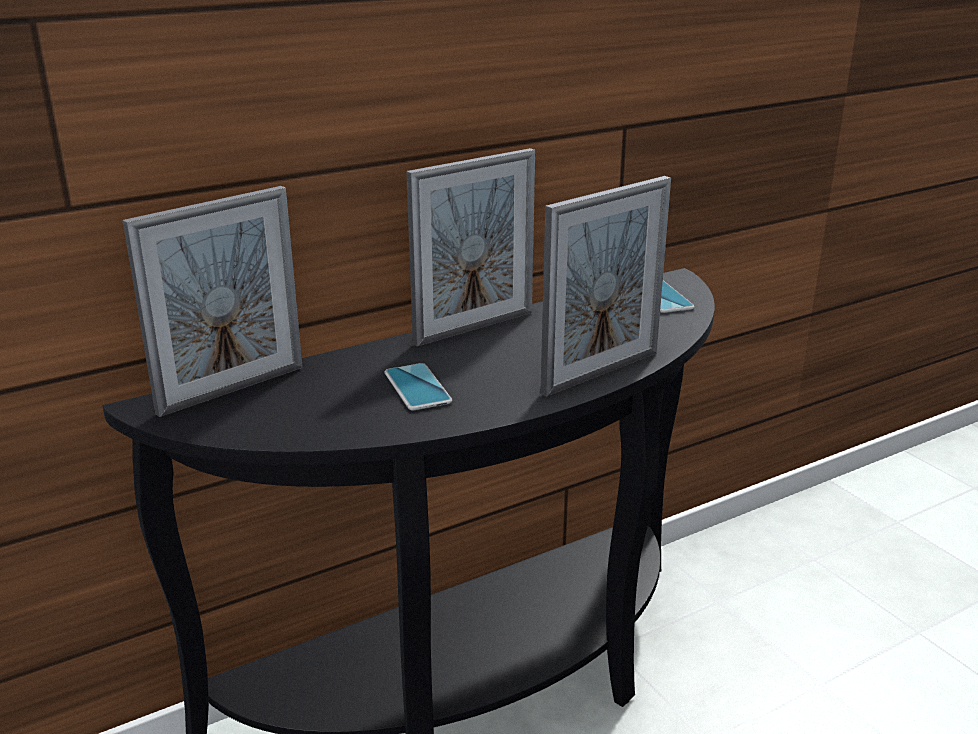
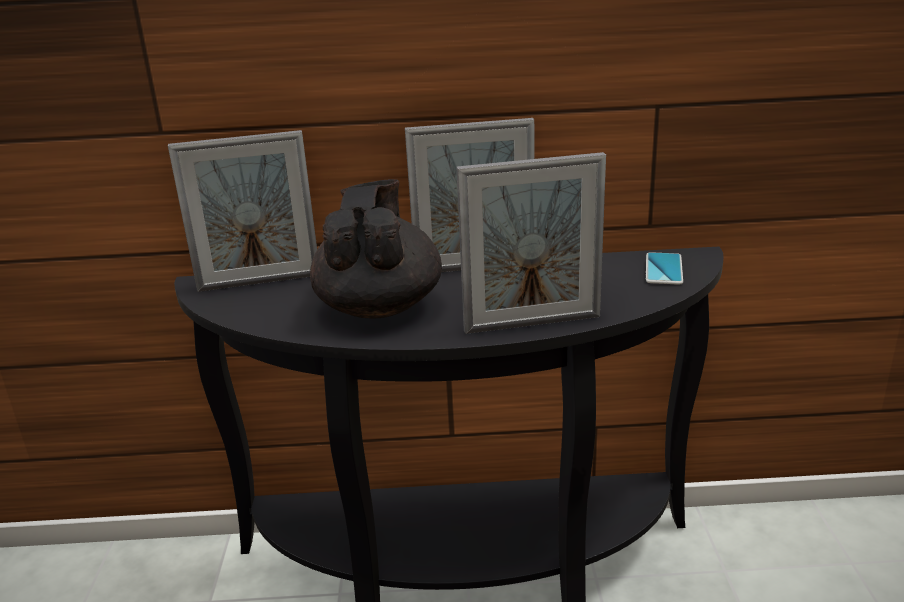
camera: 30 degrees right, 0 degrees up
phone [384,363,452,410] -> black teapot [310,179,442,318]

